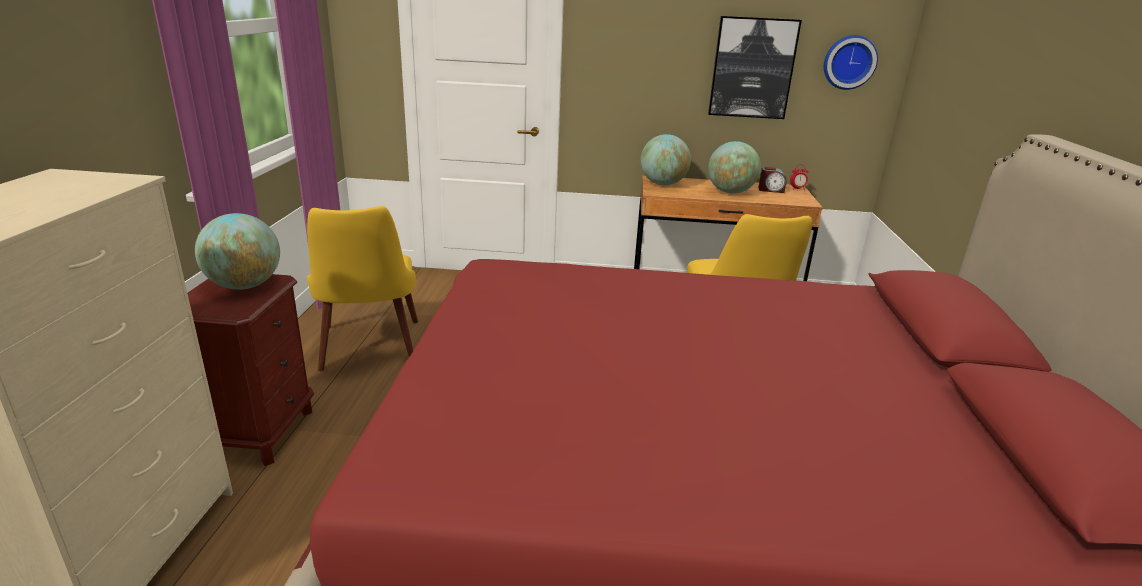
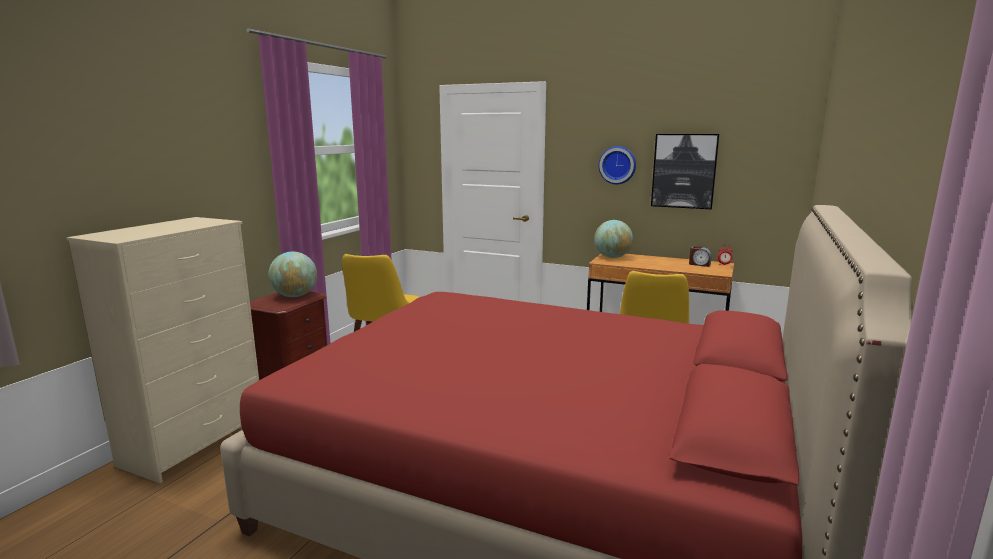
camera: 20 degrees right, 10 degrees down
globe [708,141,761,194] -> none
wall clock [824,35,878,90] -> wall clock moved to [599,146,636,184]

